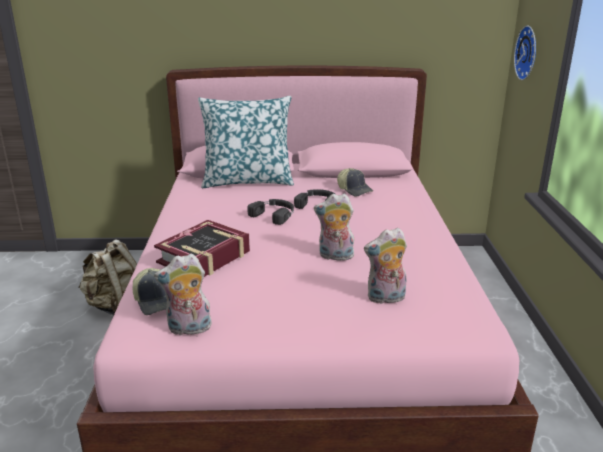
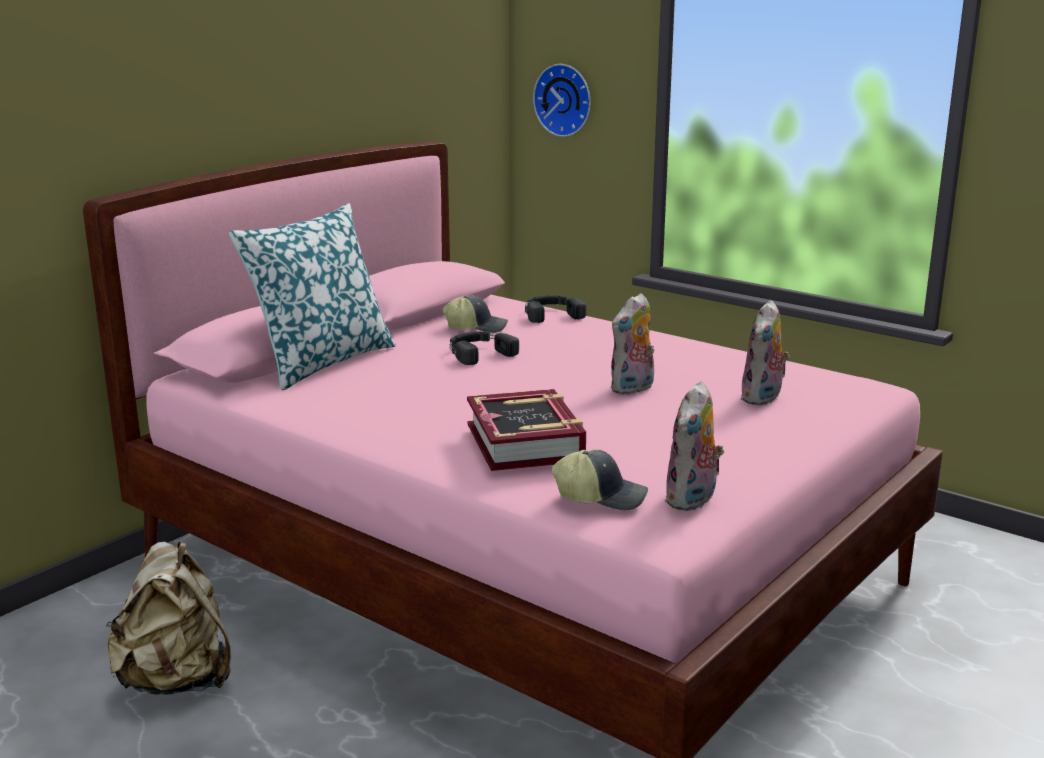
camera: 50 degrees left, 5 degrees down
black headphones [247,199,294,225] -> black headphones moved to [525,295,586,323]

